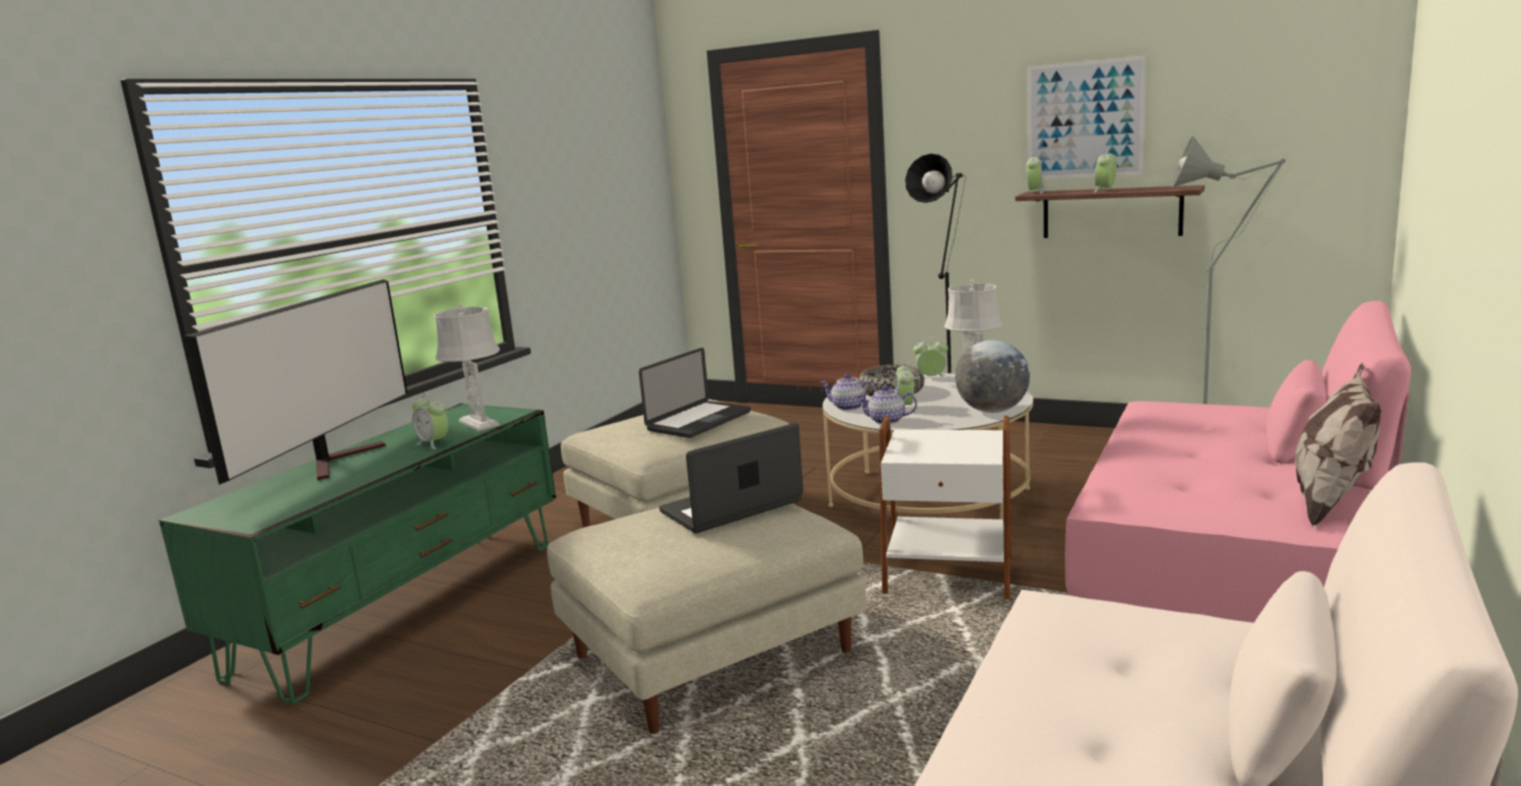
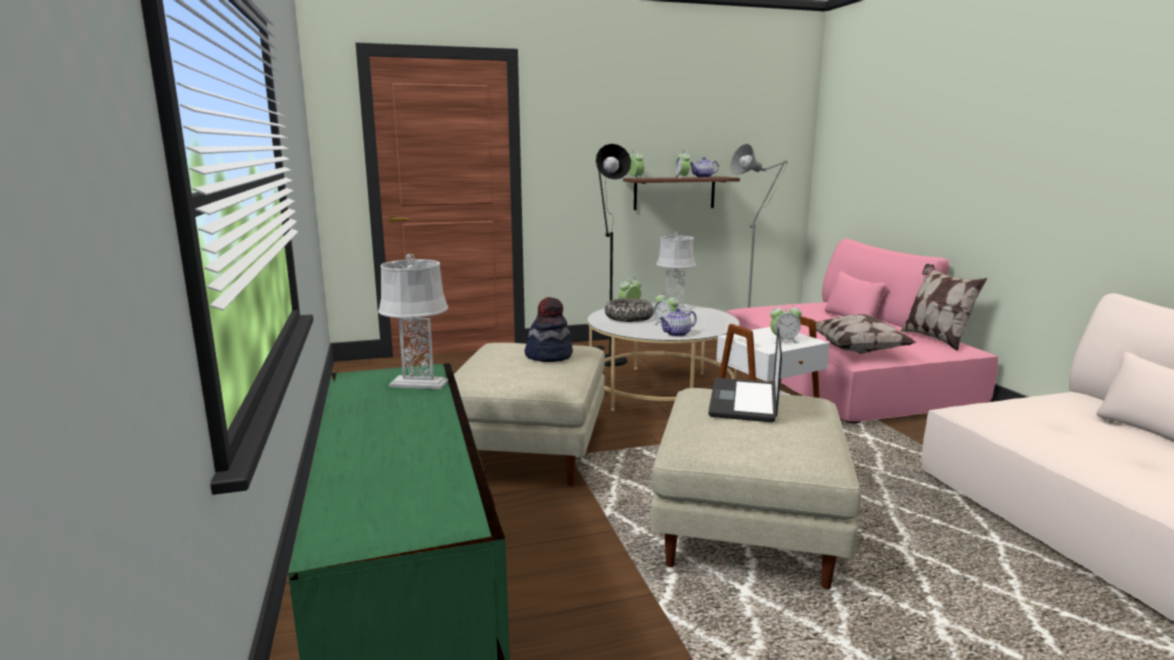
camera: 45 degrees left, 0 degrees up
television [184,279,408,485] -> none
alarm clock [412,393,448,449] -> alarm clock moved to [770,302,802,344]
laptop [639,348,751,438] -> hat [524,297,573,362]
teapot [820,374,876,411] -> teapot moved to [690,157,719,178]
globe [955,340,1030,413] -> none
picture [1027,55,1146,179] -> none
none -> pillow [816,314,916,354]

